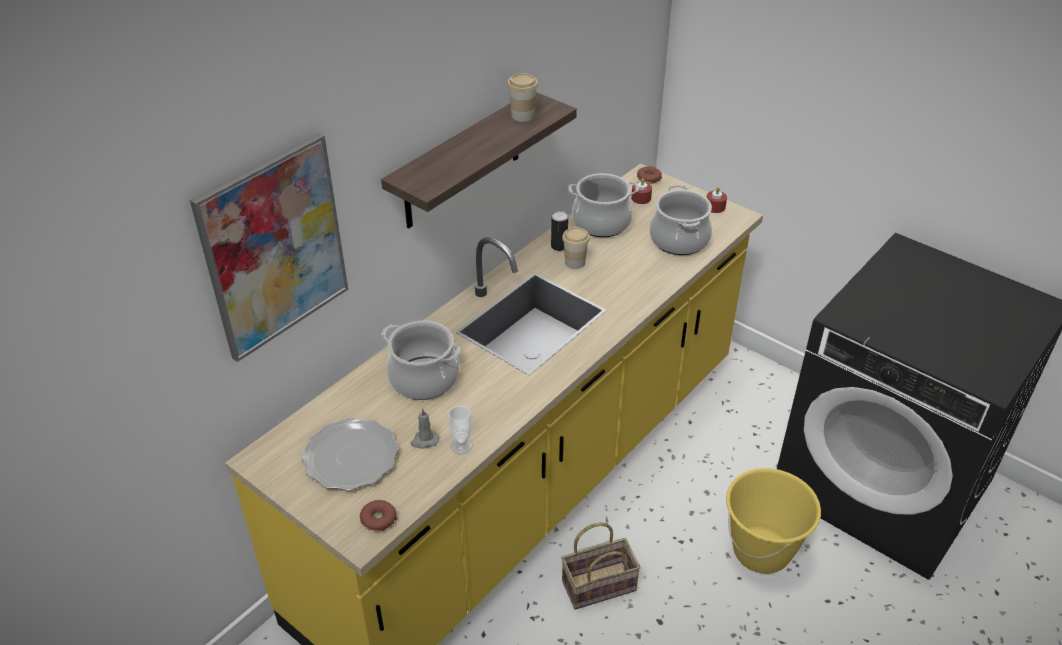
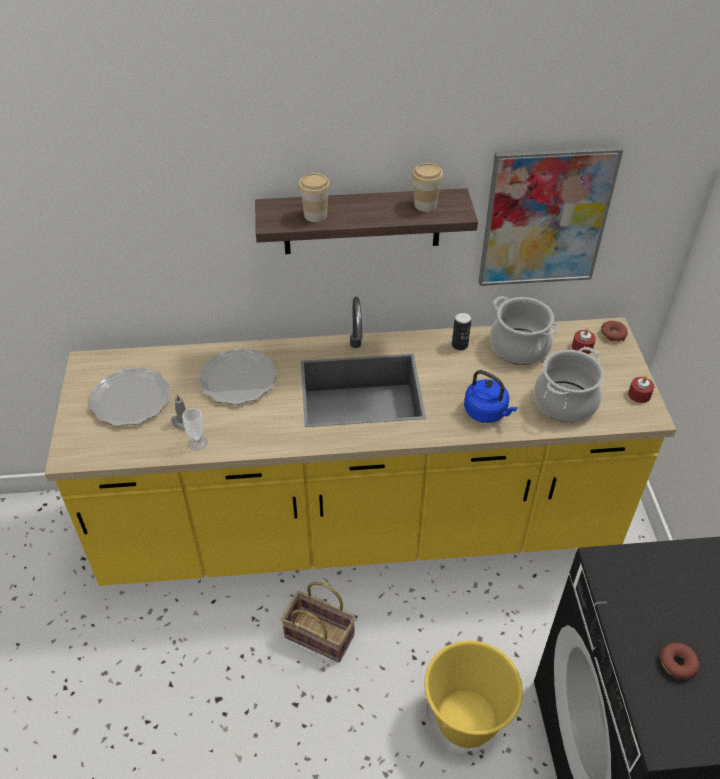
camera: 45 degrees right, 5 degrees up
picture [190,133,348,362] -> picture moved to [479,146,623,286]
donut [360,500,397,531] -> donut moved to [660,643,700,679]
cooking pot [381,321,460,400] -> plate [198,348,277,405]
cup [562,227,590,269] -> cup moved to [299,173,330,222]
none -> blue kettle [464,370,518,423]

